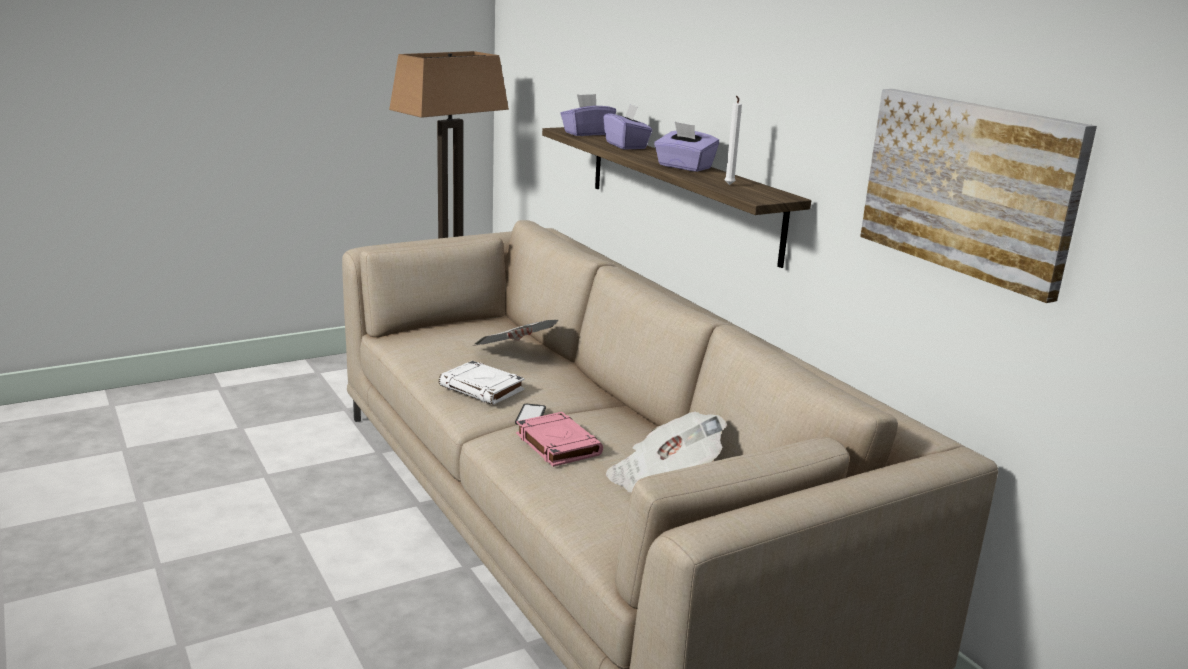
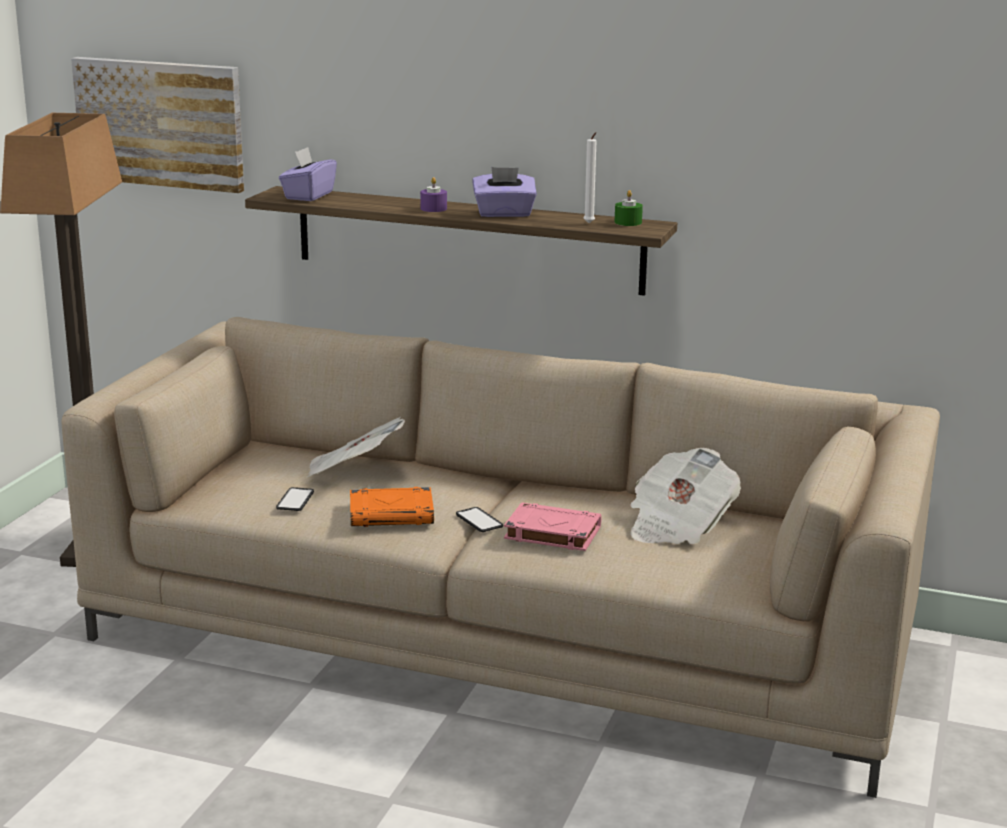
camera: 40 degrees left, 0 degrees up
white book [439,361,525,405] -> orange book [350,487,434,527]
purple tissue box [603,104,653,150] -> none
picture [860,89,1097,303] -> picture moved to [71,57,244,193]
none -> phone [276,487,314,511]
none -> purple candle [420,177,447,212]
none -> green candle [614,190,643,226]

